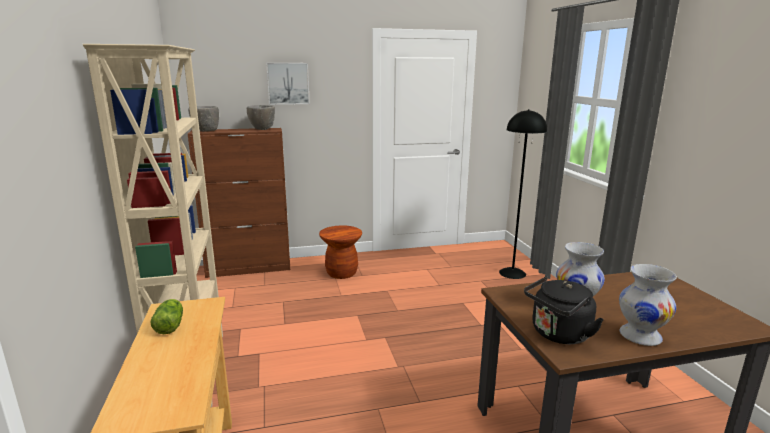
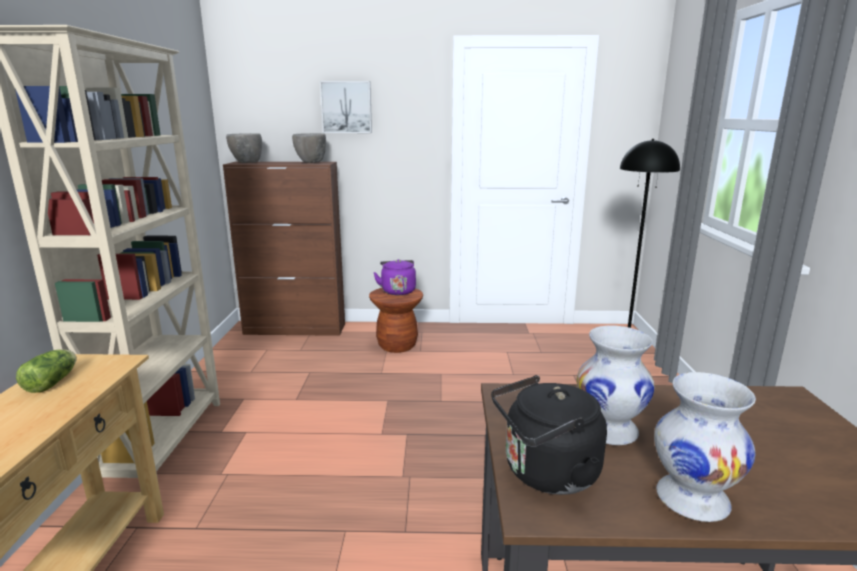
camera: 15 degrees right, 0 degrees up
none -> purple kettle [373,259,416,295]

